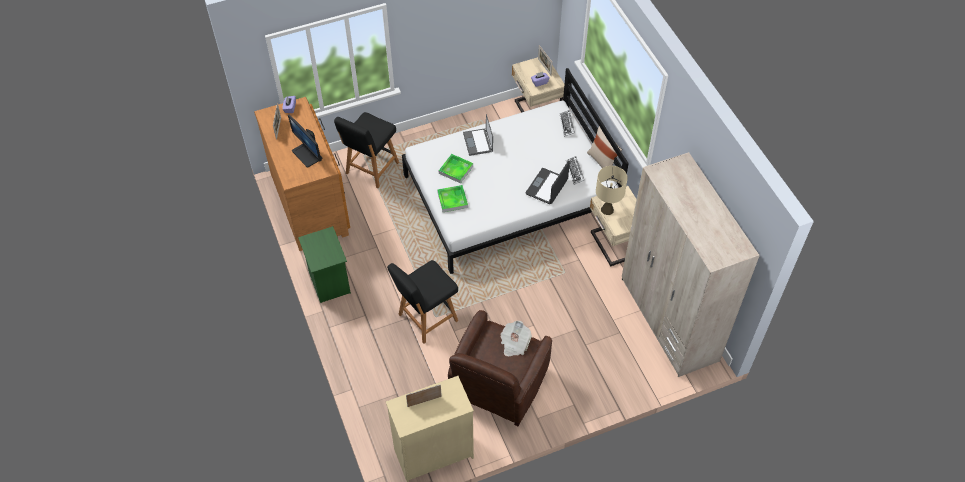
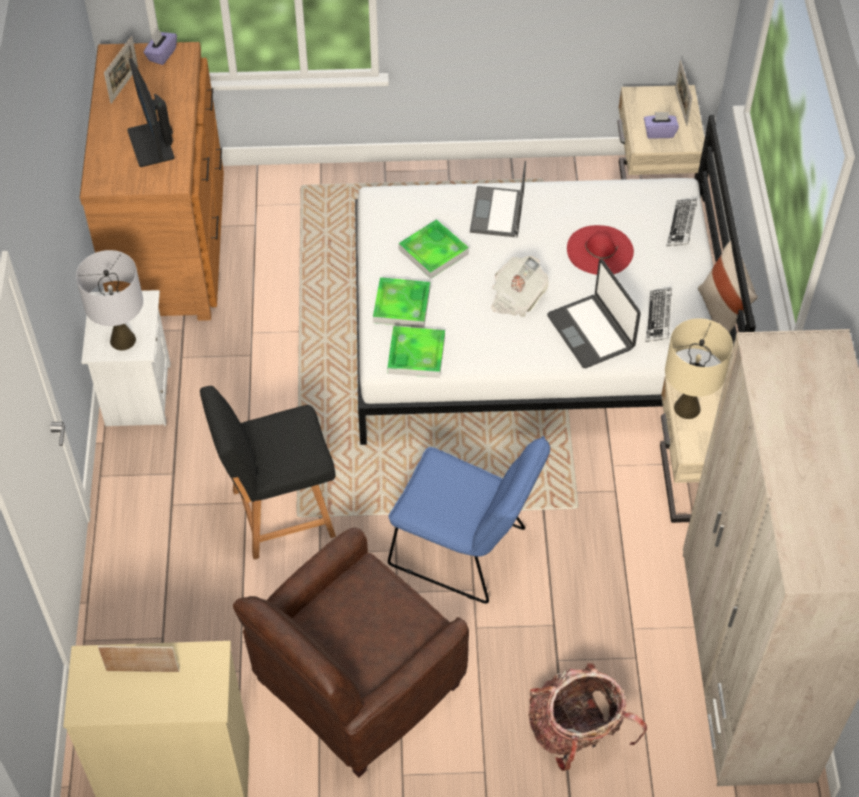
camera: 20 degrees right, 0 degrees up
green nightstand [298,226,351,303] -> white nightstand [81,290,170,426]
black chair [334,112,399,188] -> none
newspaper [500,320,532,356] -> newspaper moved to [491,256,548,317]
laptop [526,161,570,204] -> laptop turned 75 degrees counterclockwise [547,259,641,368]
none -> grey table lamp [76,250,143,350]
none -> tray [387,326,445,378]
none -> blue chair [388,436,550,604]
none -> backpack [528,663,647,771]
none -> red hat [567,225,634,275]

